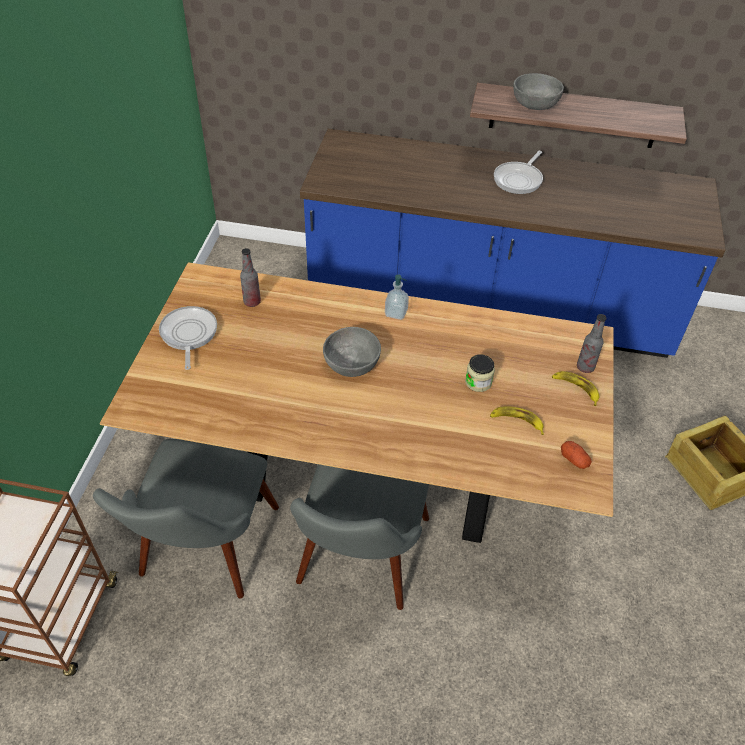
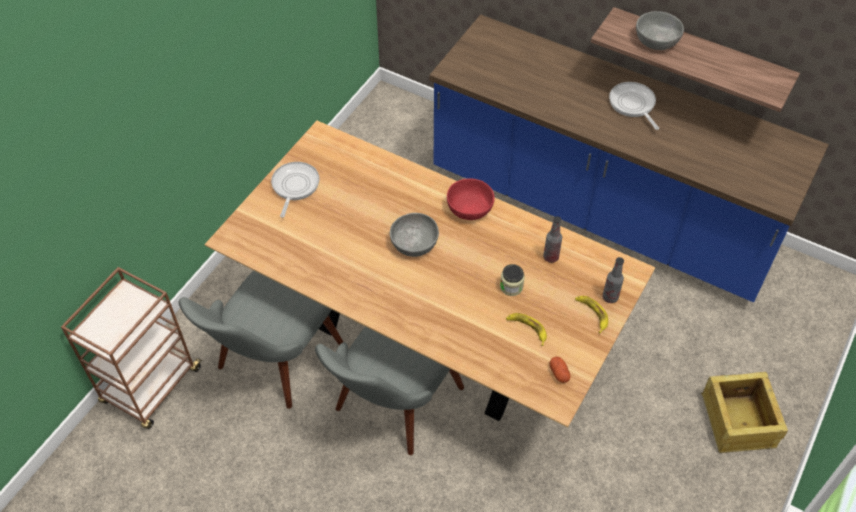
camera: 20 degrees right, 5 degrees up
bottle [240,248,261,307] -> bottle moved to [543,216,562,263]
soap dispenser [385,275,409,320] -> red bowl [447,178,495,220]
frying pan [494,151,543,194] -> frying pan turned 105 degrees clockwise [609,82,659,130]

